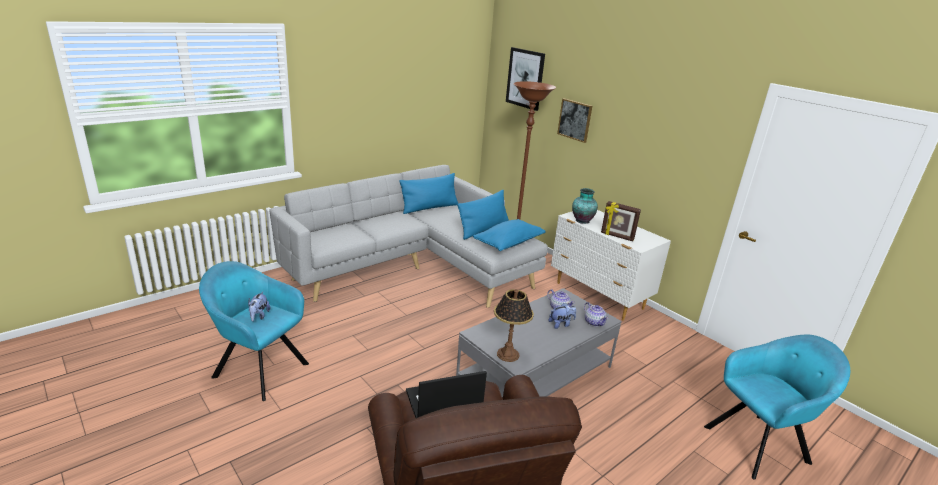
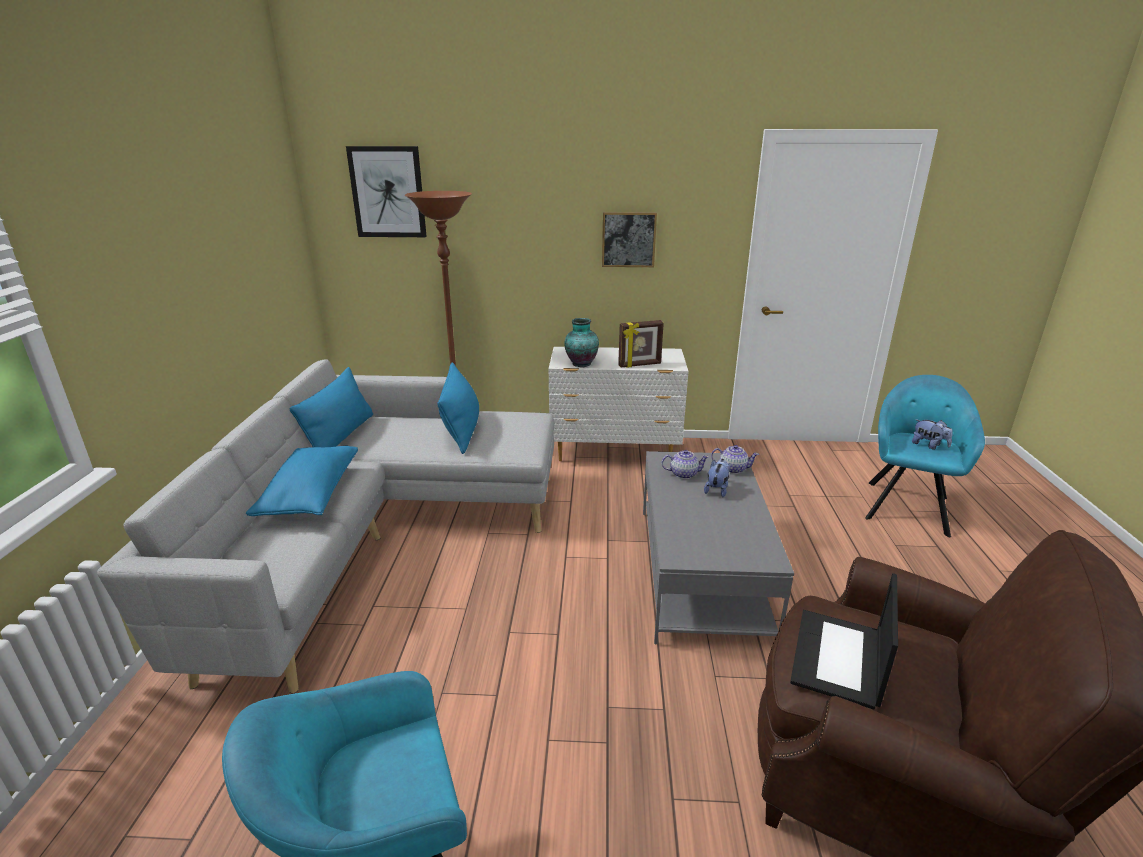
camera: 45 degrees left, 0 degrees up
plush toy [248,292,270,322] -> plush toy moved to [912,419,953,449]
blue pillow [473,219,546,251] -> blue pillow moved to [246,446,358,516]
table lamp [494,289,534,362] -> none
picture [557,98,592,143] -> picture moved to [602,212,657,267]

